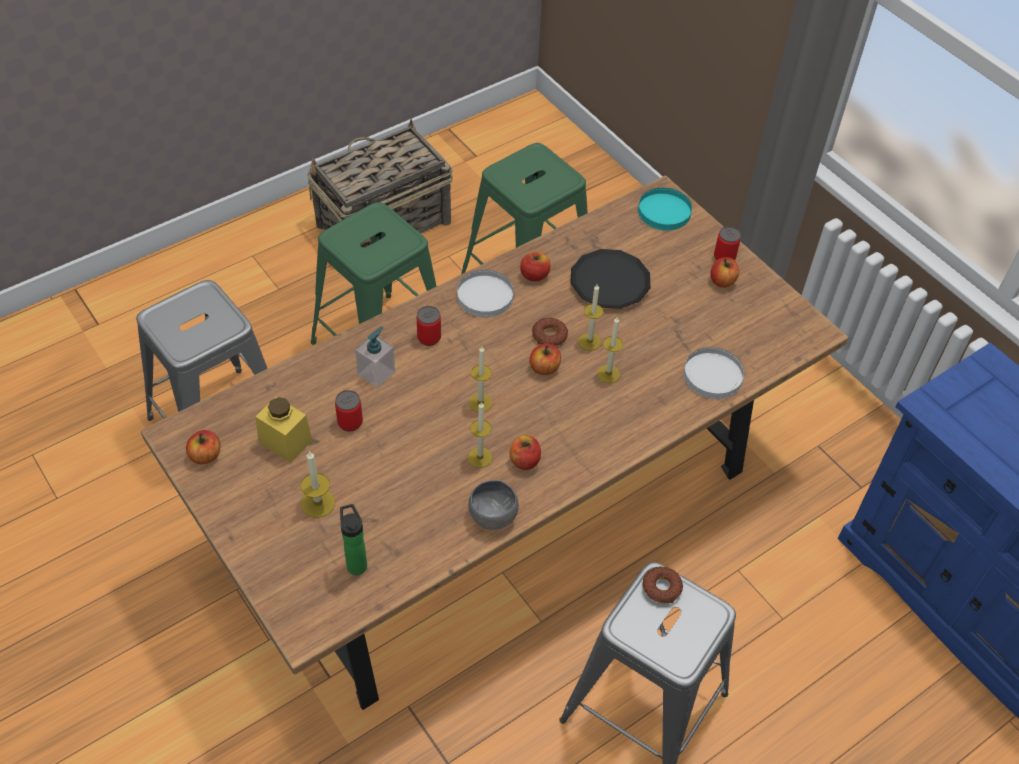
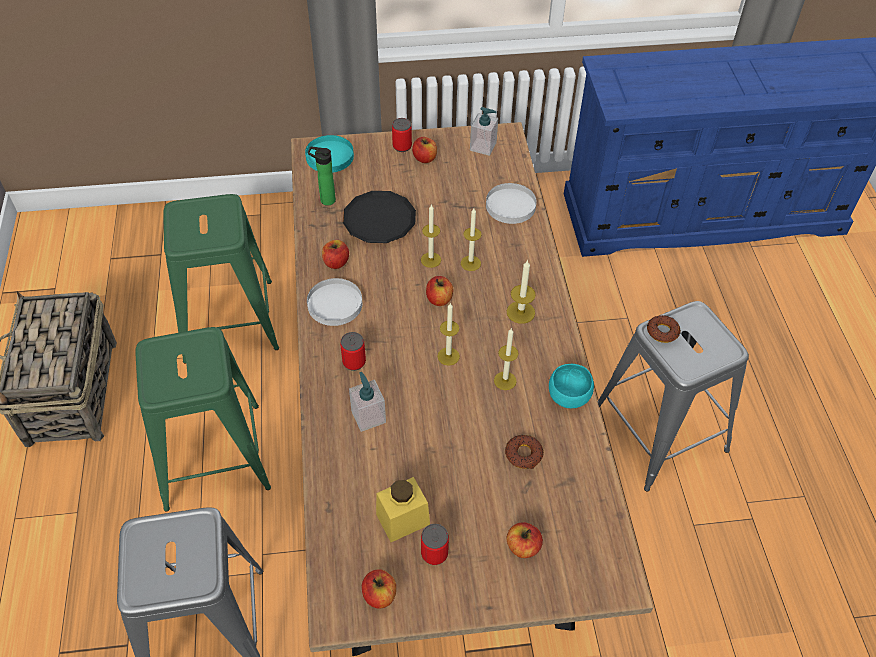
camera: 60 degrees left, 0 degrees up
candle [300,451,335,518] -> candle moved to [507,260,536,324]
can [335,390,363,432] -> can moved to [421,524,449,565]
bottle [340,504,367,575] -> bottle moved to [308,146,336,206]
grey bowl [468,480,519,530] -> turquoise bowl [549,364,594,408]
apple [510,435,541,470] -> apple moved to [507,522,543,558]
donut [532,318,568,346] -> donut moved to [505,435,544,469]
none -> soap dispenser [470,107,498,156]

